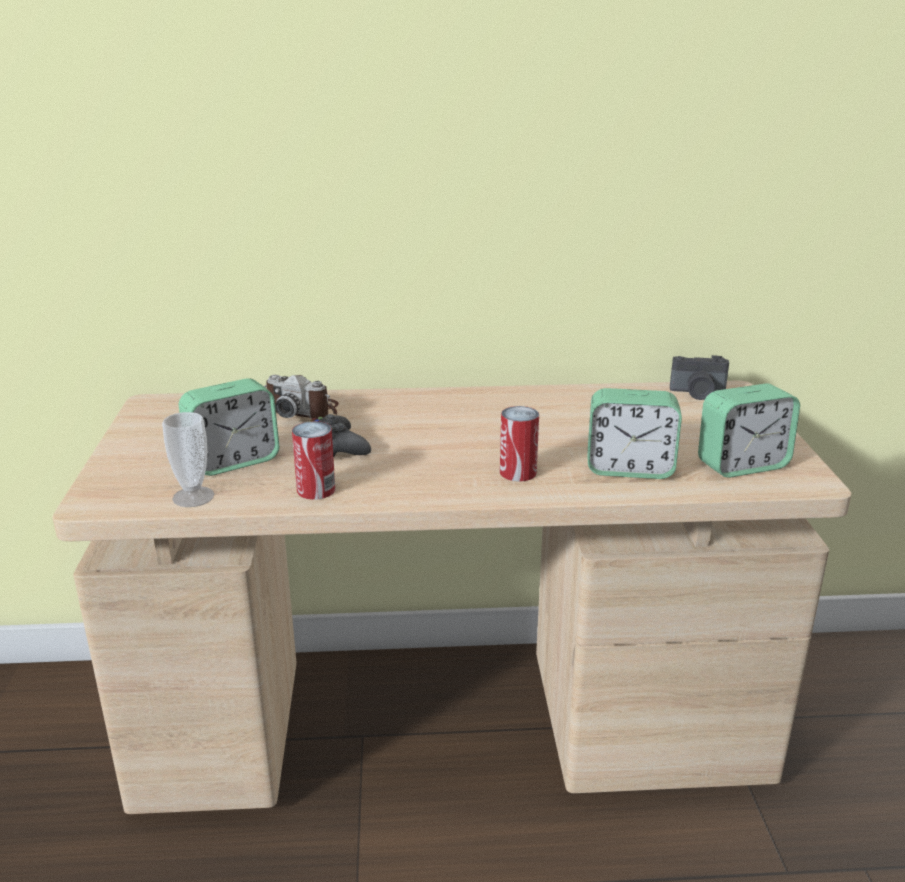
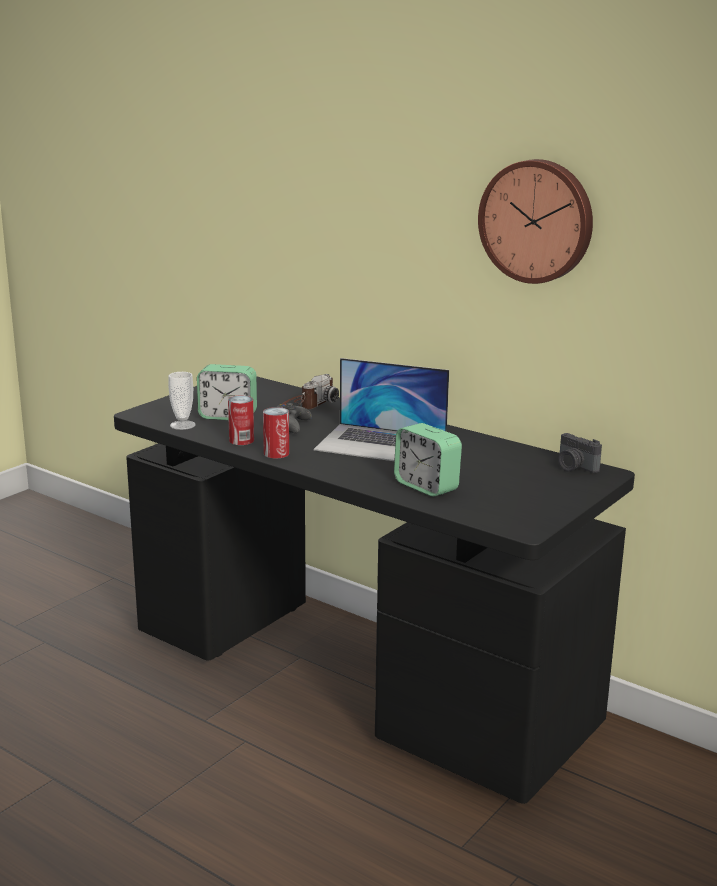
camera: 40 degrees right, 5 degrees down
beige desk [53,381,852,814] -> black desk [114,377,635,804]
camera [264,375,339,419] -> camera turned 120 degrees counterclockwise [282,374,339,409]
can [500,406,539,482] -> can moved to [263,407,289,458]
alarm clock [698,383,800,478] -> none
none -> laptop [314,358,449,461]
none -> wall clock [478,159,593,284]

